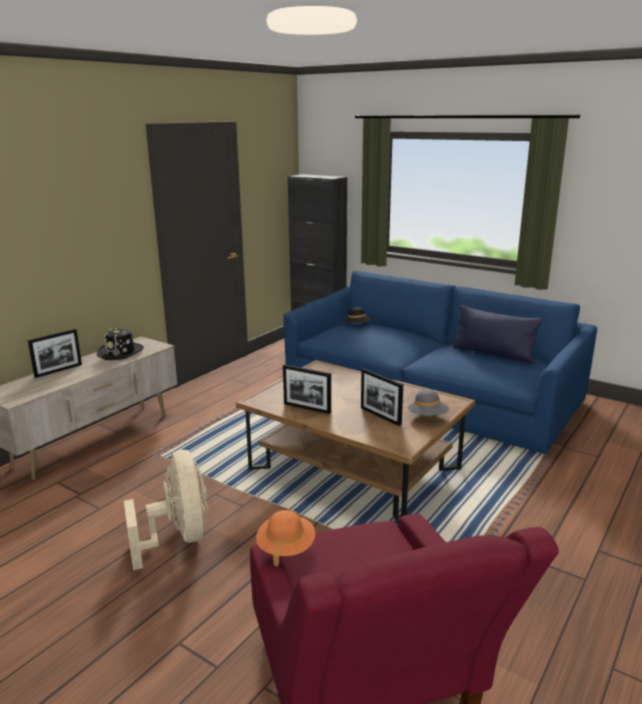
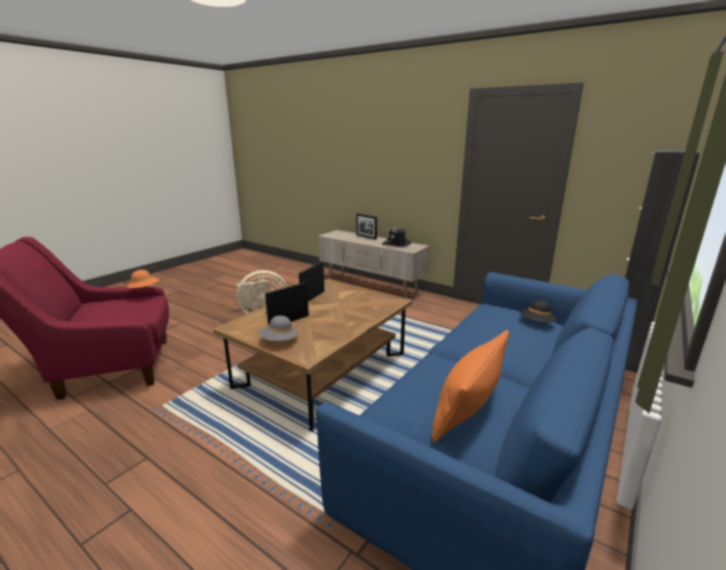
camera: 90 degrees right, 0 degrees up
blue pillow [452,305,543,364] -> orange pillow [432,330,509,443]

